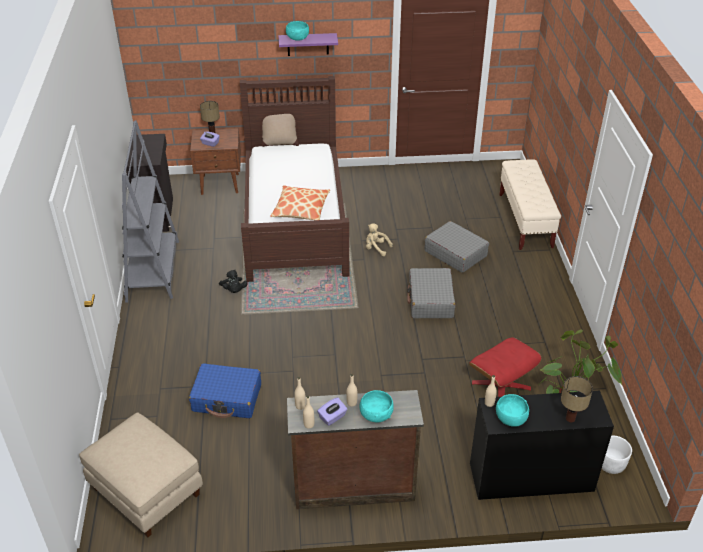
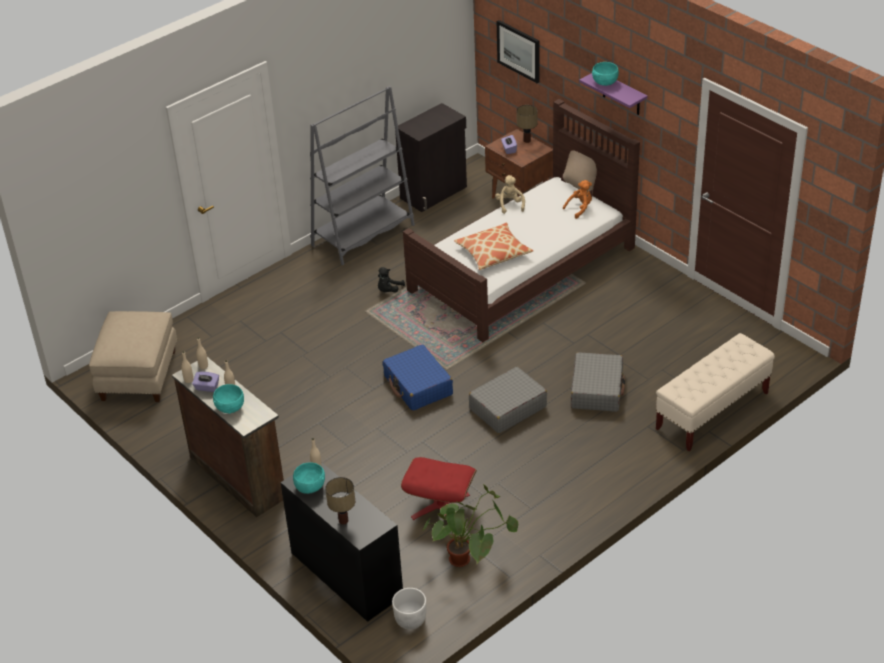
camera: 55 degrees right, 0 degrees up
blue suitcase [189,363,261,418] -> blue suitcase moved to [382,344,453,411]
beige plush toy [366,223,393,256] -> beige plush toy moved to [495,175,525,214]
none -> picture [497,20,539,83]
none -> orange plush toy [563,180,592,219]

